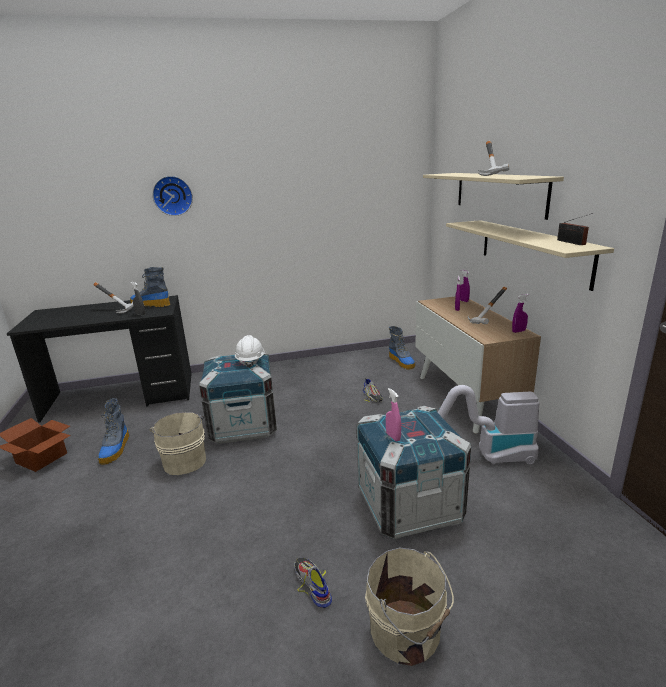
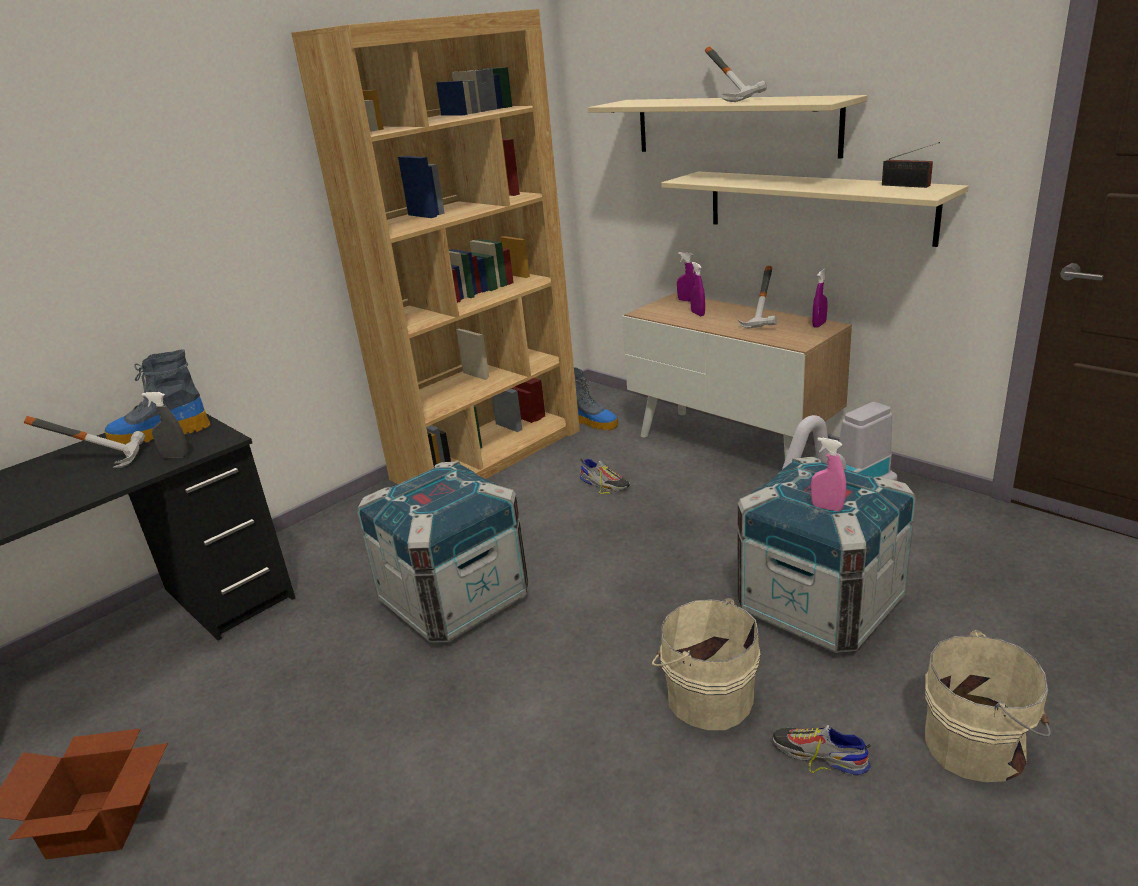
camera: 30 degrees left, 5 degrees up
boot [98,398,129,465] -> none
beige bucket [149,412,206,475] -> beige bucket moved to [652,598,761,730]
wall clock [152,176,193,216] -> none
white hard hat [235,335,265,368] -> none
none -> brown bookcase [291,9,580,484]

